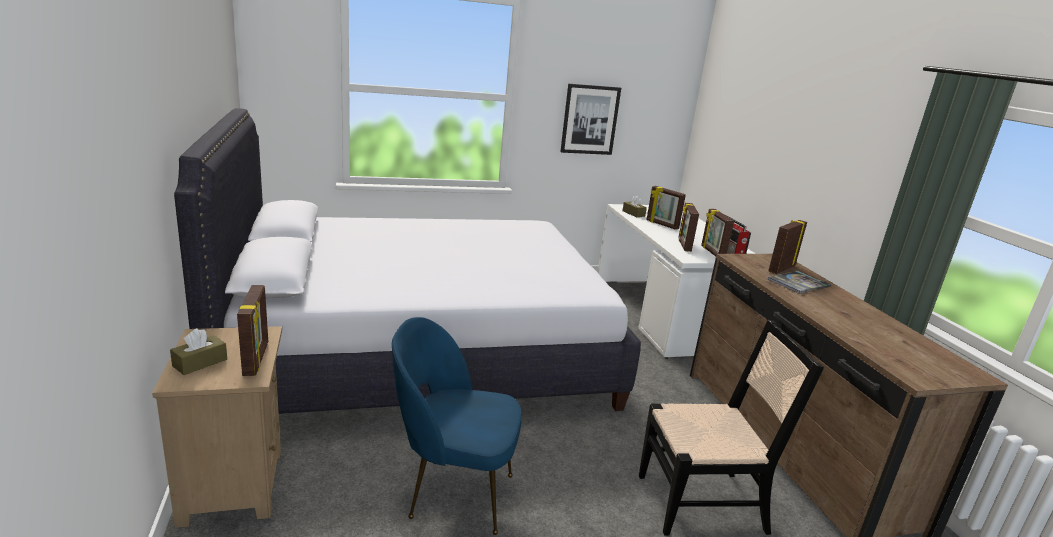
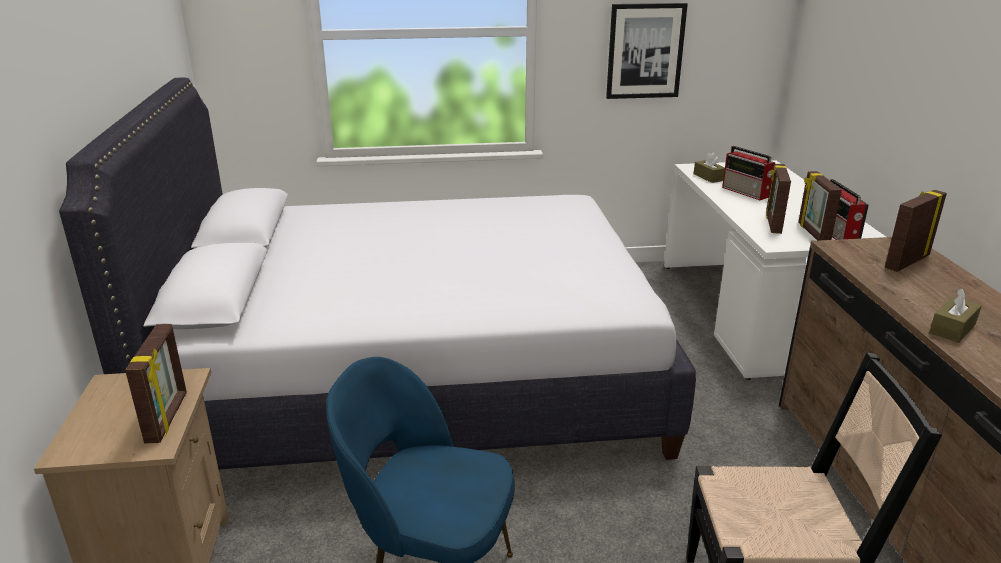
camera: 10 degrees right, 5 degrees up
brown tissue box [170,328,227,375] -> brown tissue box moved to [929,288,982,343]
picture frame [646,186,686,230] -> radio [722,146,775,200]
book [767,271,831,294] -> none

